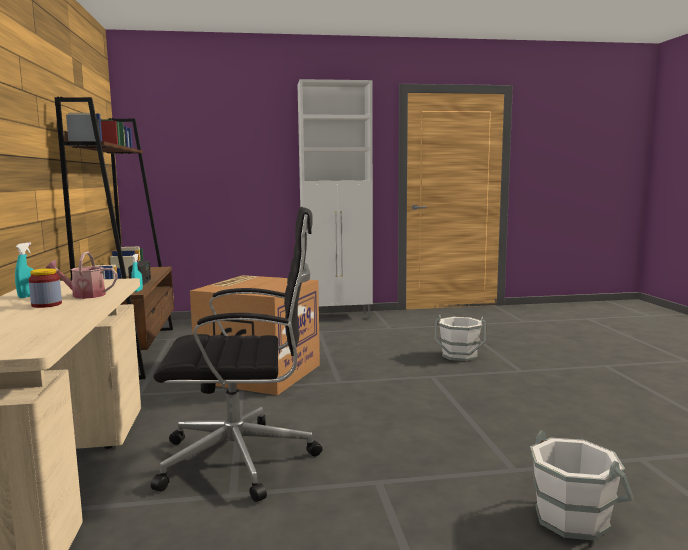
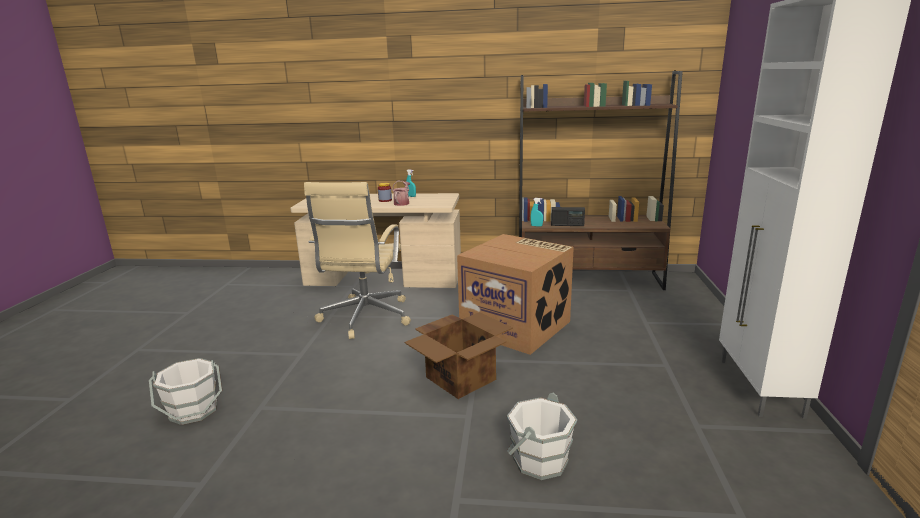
camera: 105 degrees right, 10 degrees up
black office chair [151,207,322,502] -> beige office chair [304,182,411,339]
none -> cardboard box [405,312,513,399]

